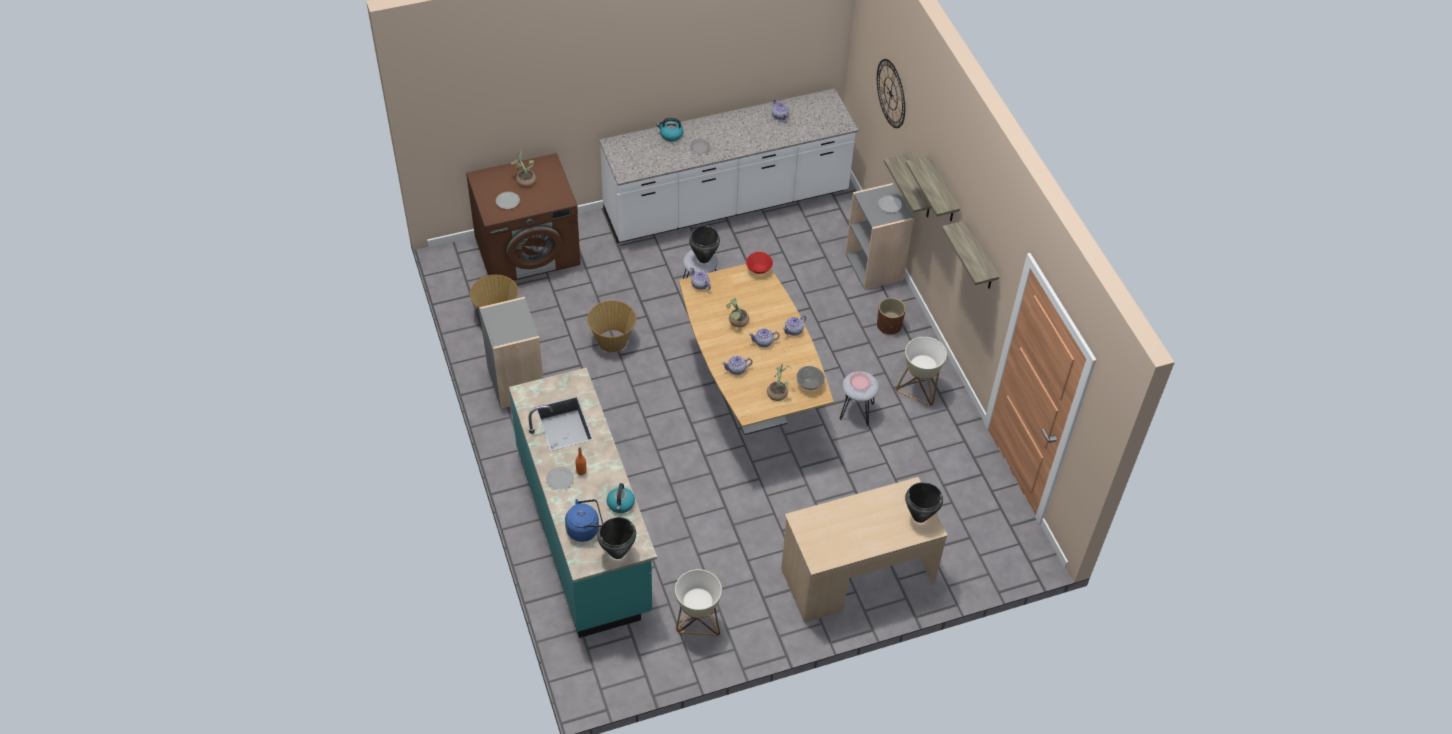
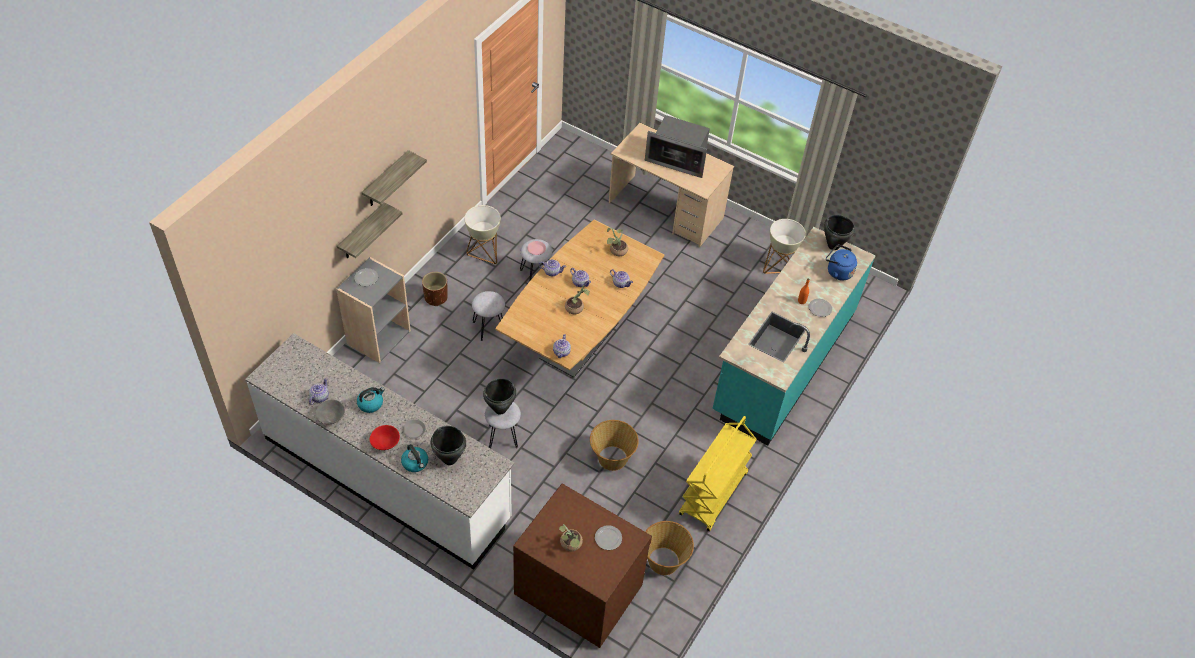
camera: 130 degrees left, 0 degrees up
grey bookcase [479,297,543,409] -> yellow cart [679,416,757,531]
kettle [607,483,635,513] -> kettle moved to [357,387,385,413]
red bowl [746,252,773,274] -> red bowl moved to [370,425,400,450]
grey bowl [797,366,825,390] -> grey bowl moved to [315,400,345,424]
wall clock [877,59,905,128] -> none
black cooking pot [905,482,943,523] -> black cooking pot moved to [431,426,466,465]
shelf [942,220,999,289] -> none
none -> grey stool [472,291,505,341]
none -> microwave [645,115,710,178]

